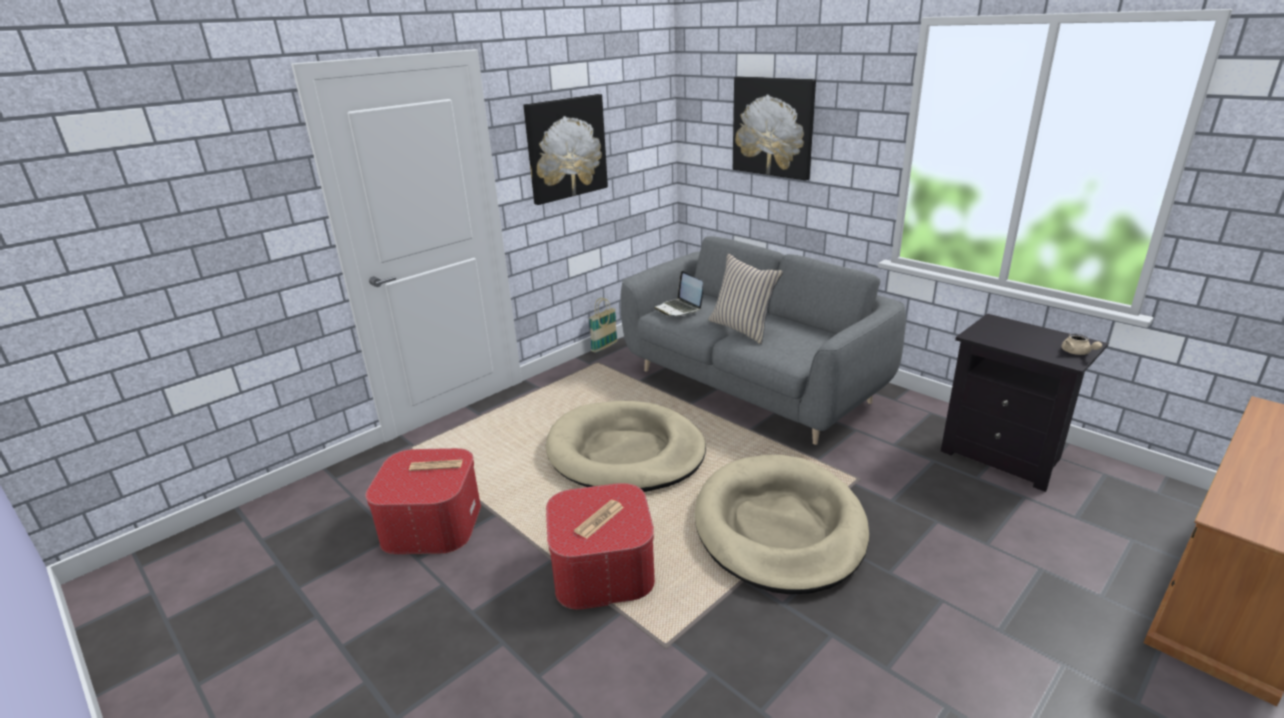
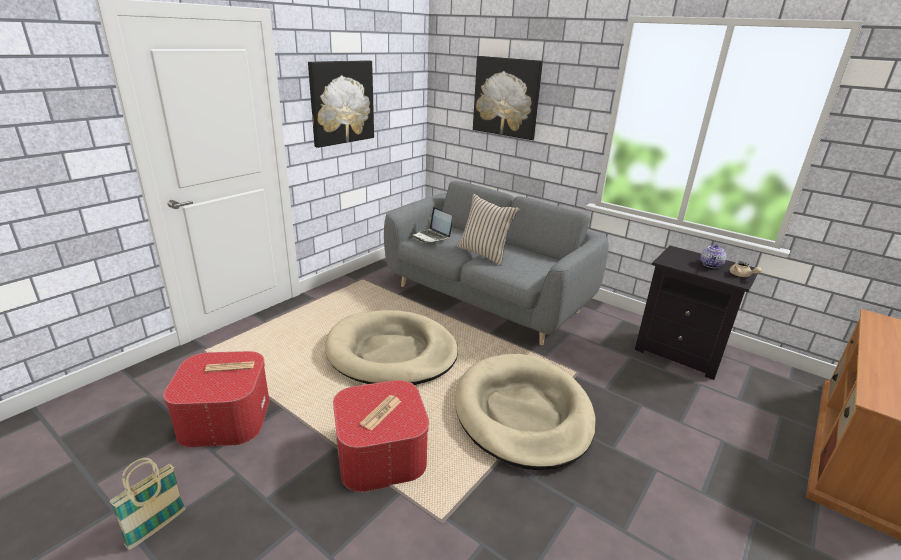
camera: 10 degrees left, 0 degrees up
basket [589,298,618,353] -> basket moved to [109,458,186,550]
none -> teapot [701,244,726,268]

